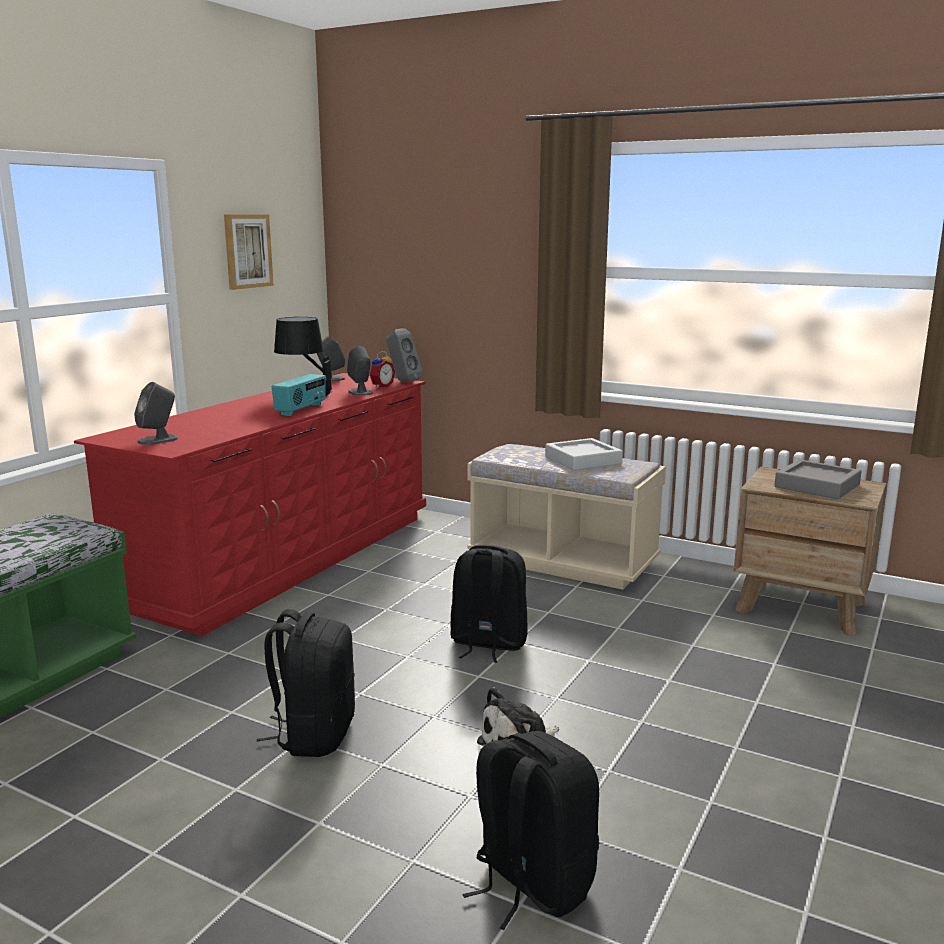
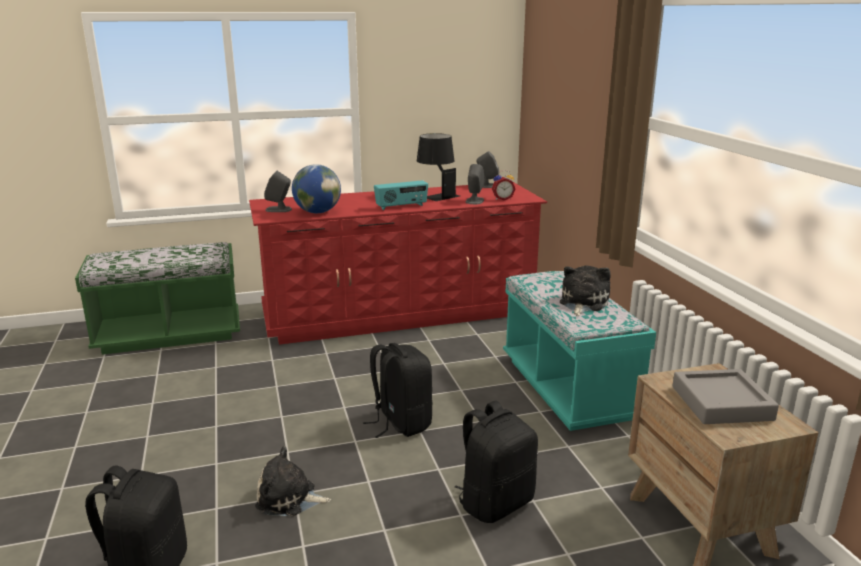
camera: 45 degrees right, 5 degrees up
picture [224,214,274,290] -> none
black backpack [257,609,355,757] -> black backpack moved to [455,401,538,523]
grey speaker [386,328,423,382] -> none
beige bench [467,444,666,590] -> turquoise bench [503,271,656,431]
grey tray [545,438,623,470] -> plush toy [560,265,611,316]
none -> globe [292,164,341,213]

